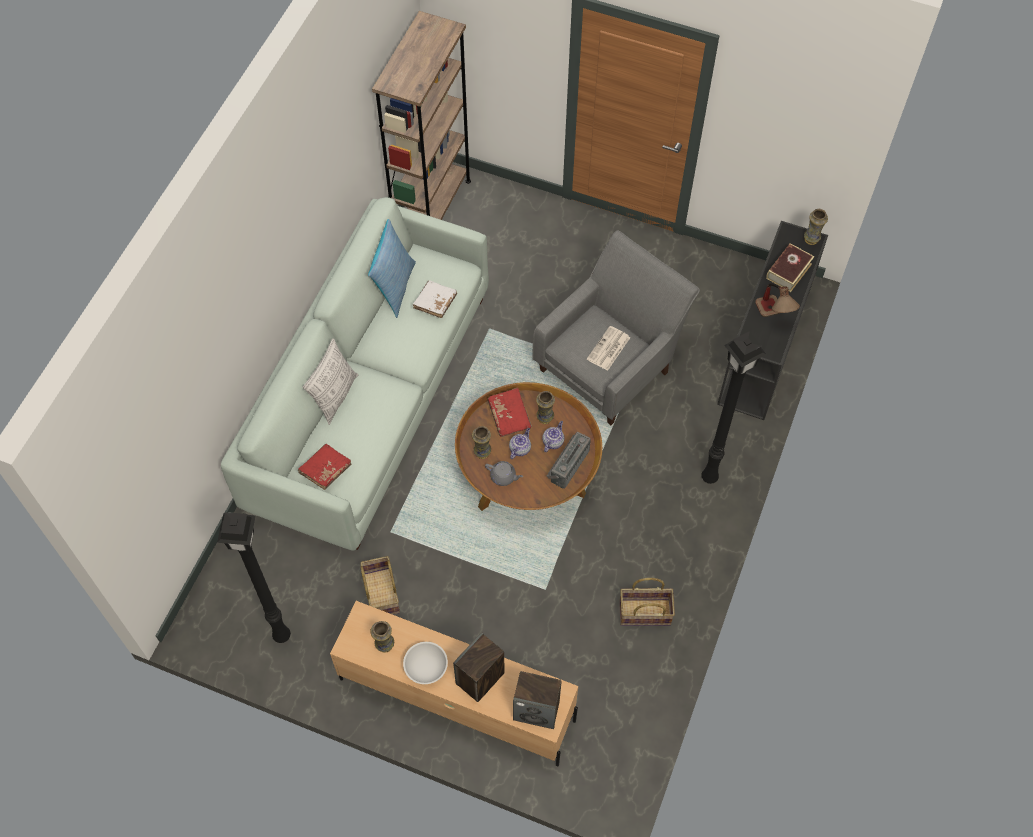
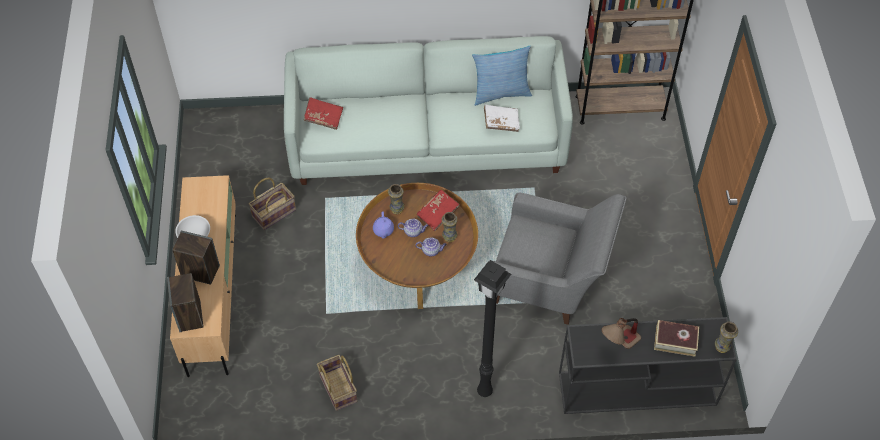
camera: 65 degrees right, 5 degrees down
black floor lamp [217,512,291,643] -> none
pillow [303,338,358,424] -> none
vase [371,621,394,653] -> none
grey teapot [485,461,524,486] -> purple teapot [373,212,394,239]
radio [547,432,591,489] -> none
newspaper [587,326,630,371] -> none

